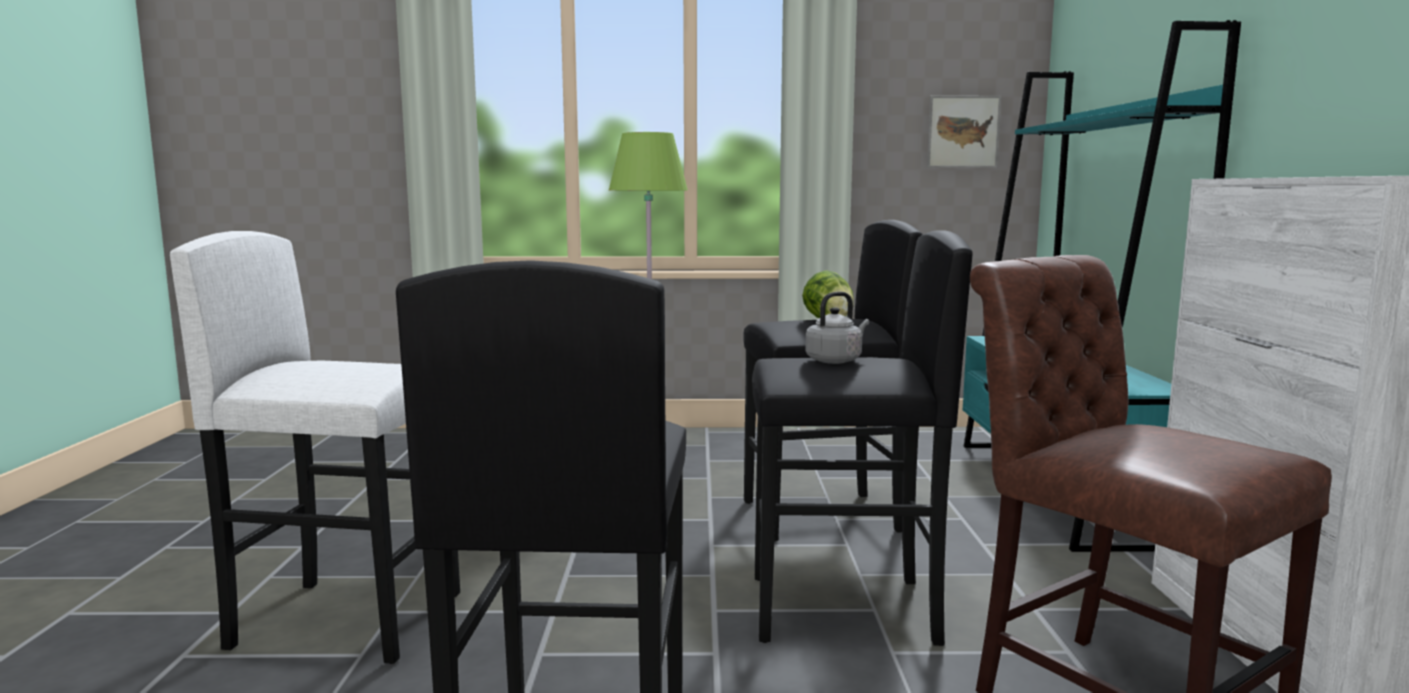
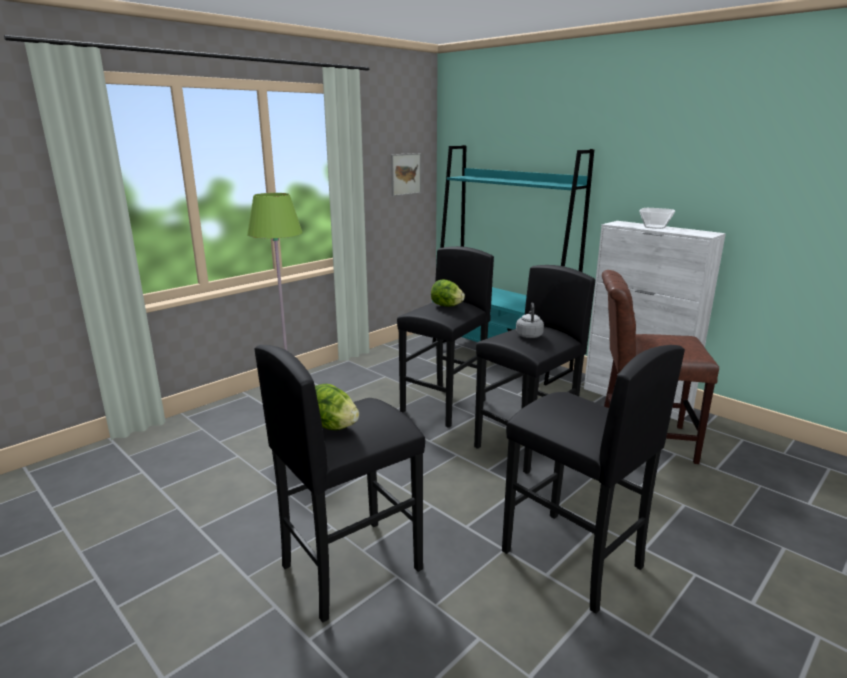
camera: 45 degrees left, 10 degrees up
white stool [170,231,460,664] -> black stool [255,345,425,623]
none -> lettuce [315,384,359,430]
none -> bowl [639,208,675,229]

